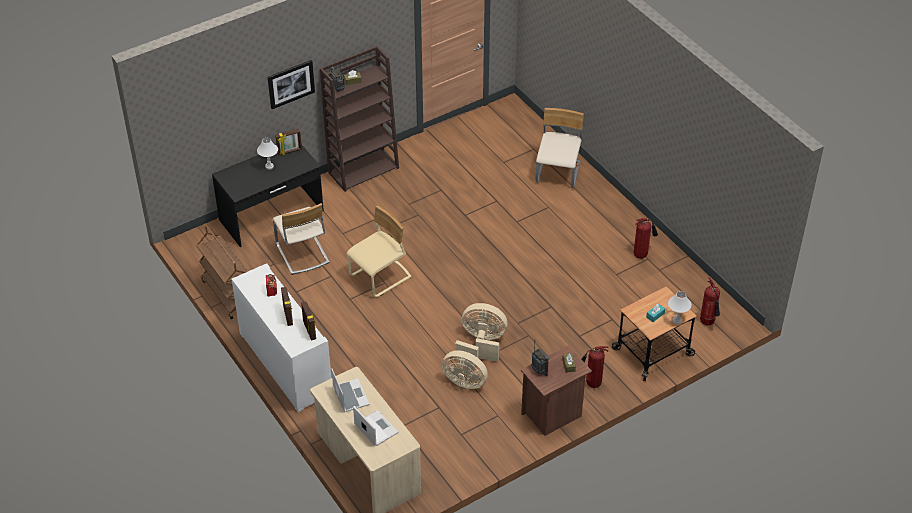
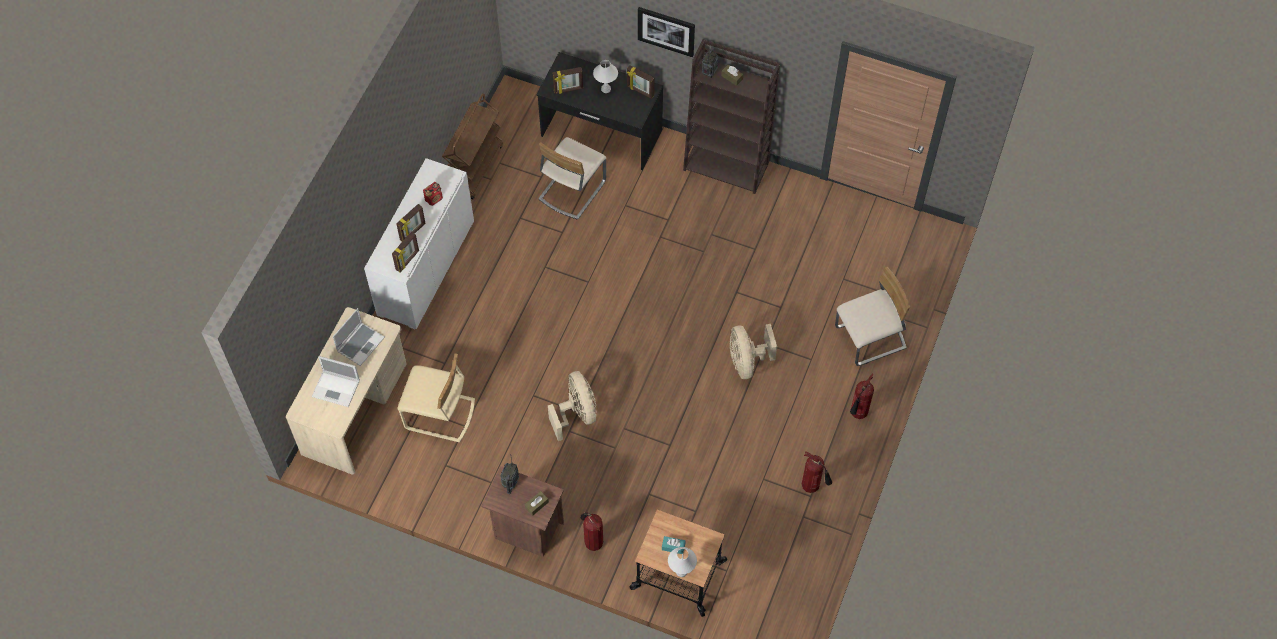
camera: 55 degrees right, 15 degrees up
beige chair [347,205,411,297] -> beige chair moved to [398,353,475,443]
laptop [353,406,399,446] -> laptop turned 90 degrees clockwise [312,356,360,407]
beige fan [442,340,488,389] -> beige fan moved to [730,324,777,379]
fire extinguisher [700,277,720,325] -> fire extinguisher moved to [850,374,874,419]
none -> picture frame [553,67,583,94]

